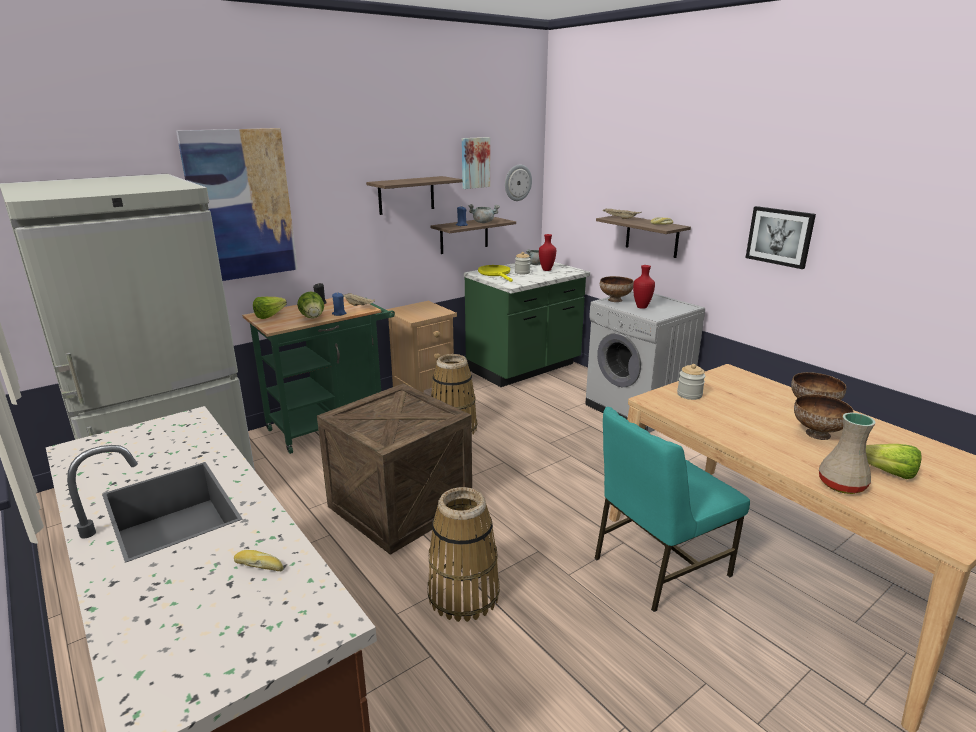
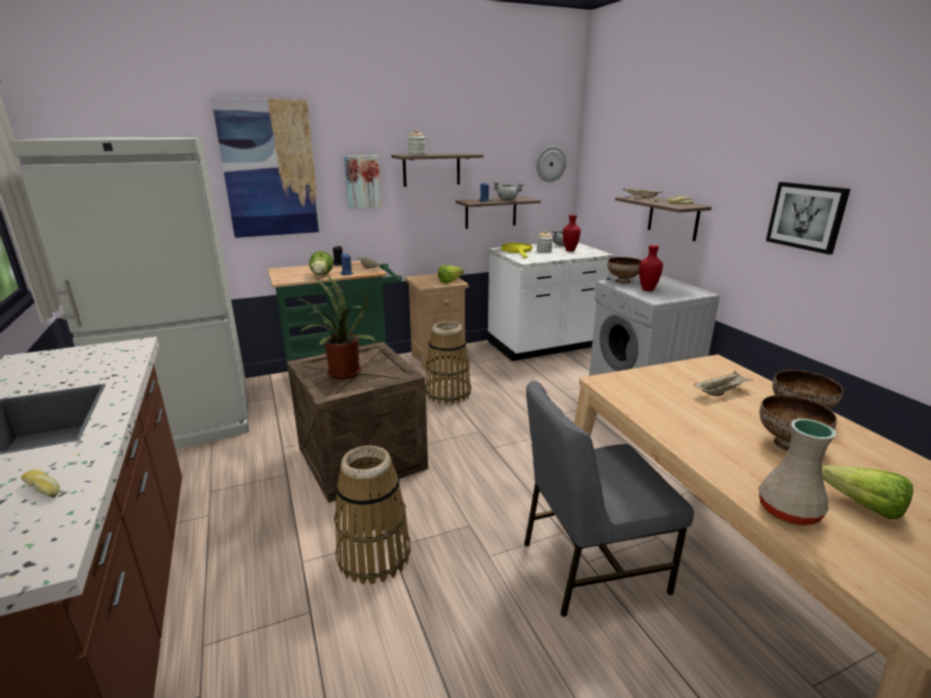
camera: 15 degrees right, 0 degrees up
lettuce [253,297,287,319] -> lettuce moved to [438,265,464,283]
picture [462,137,490,189] -> picture moved to [344,155,381,209]
green counter [464,262,590,387] -> white counter [488,243,614,361]
turquoise chair [594,407,750,612] -> grey chair [524,381,694,617]
jar [677,364,706,400] -> jar moved to [408,130,426,155]
none -> potted plant [297,276,375,379]
none -> beige tray [694,371,754,396]

